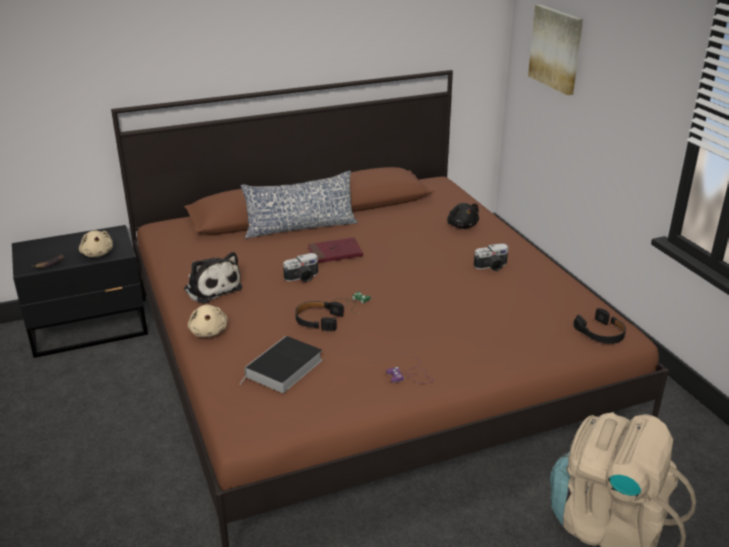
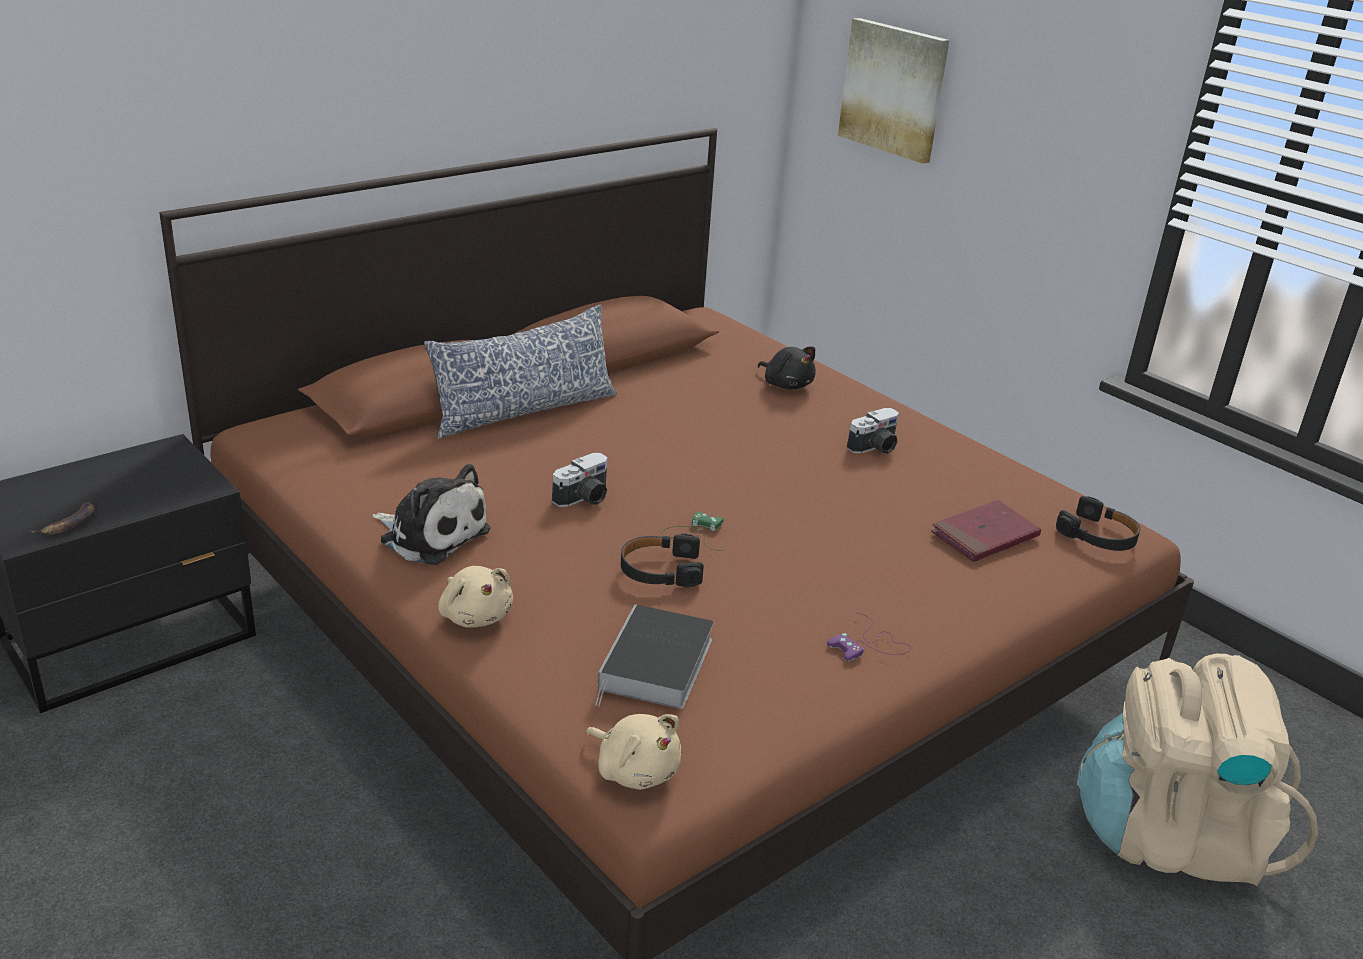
camera: 20 degrees left, 0 degrees up
beige plush toy [79,230,113,257] -> beige plush toy moved to [586,714,681,790]
red book [308,237,363,263] -> red book moved to [931,500,1041,562]

